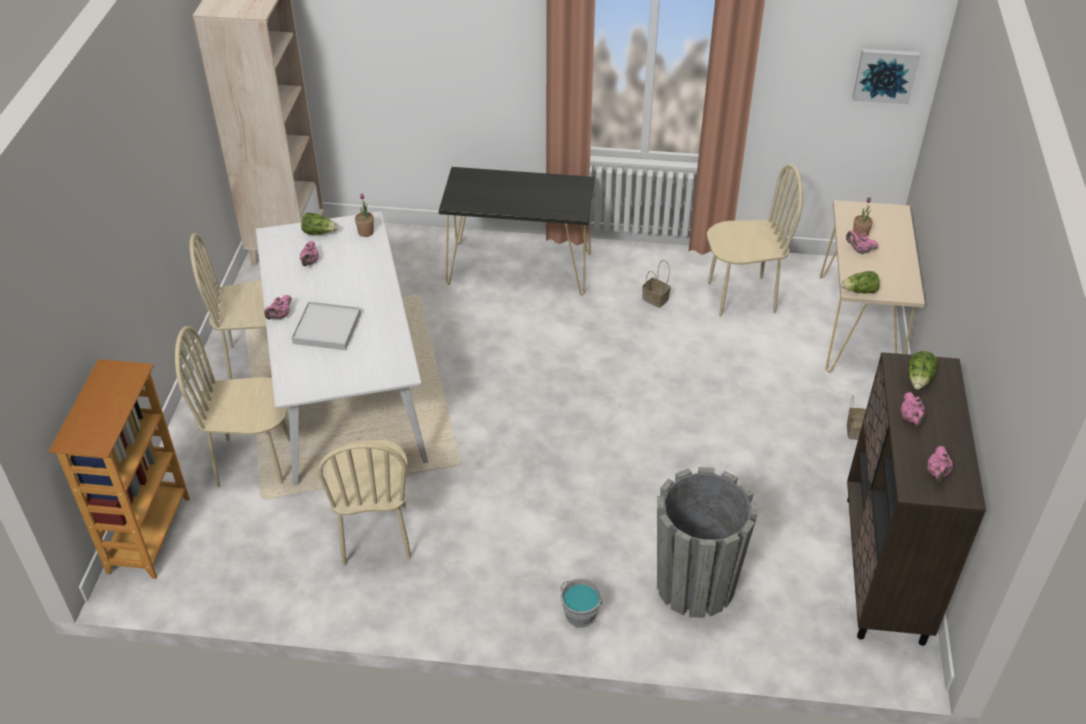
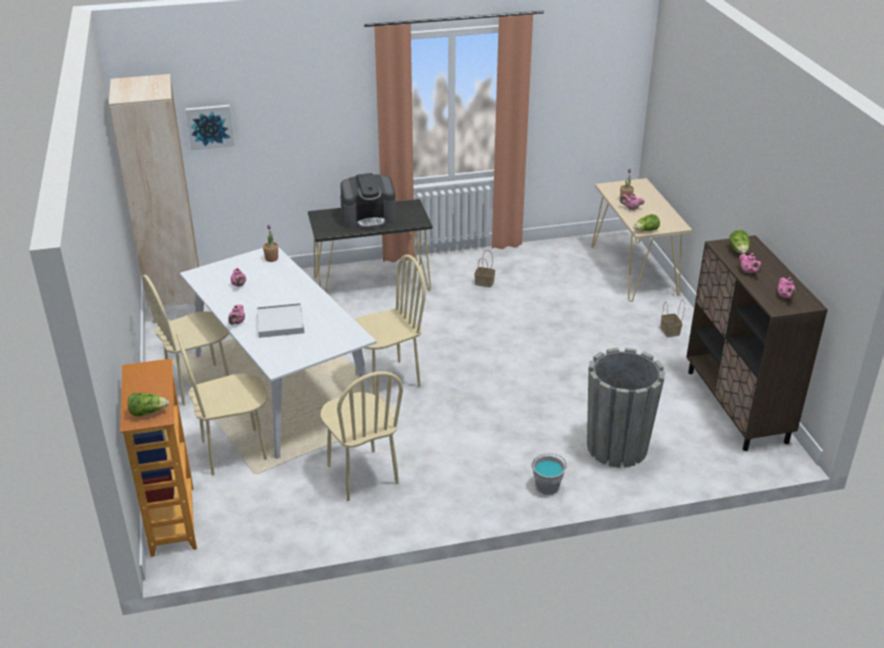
camera: 20 degrees left, 10 degrees down
lettuce [301,212,338,235] -> lettuce moved to [128,393,169,416]
beige chair [707,164,803,317] -> beige chair moved to [354,254,426,395]
picture [853,49,920,104] -> picture moved to [186,105,234,150]
none -> coffee machine [340,173,397,229]

